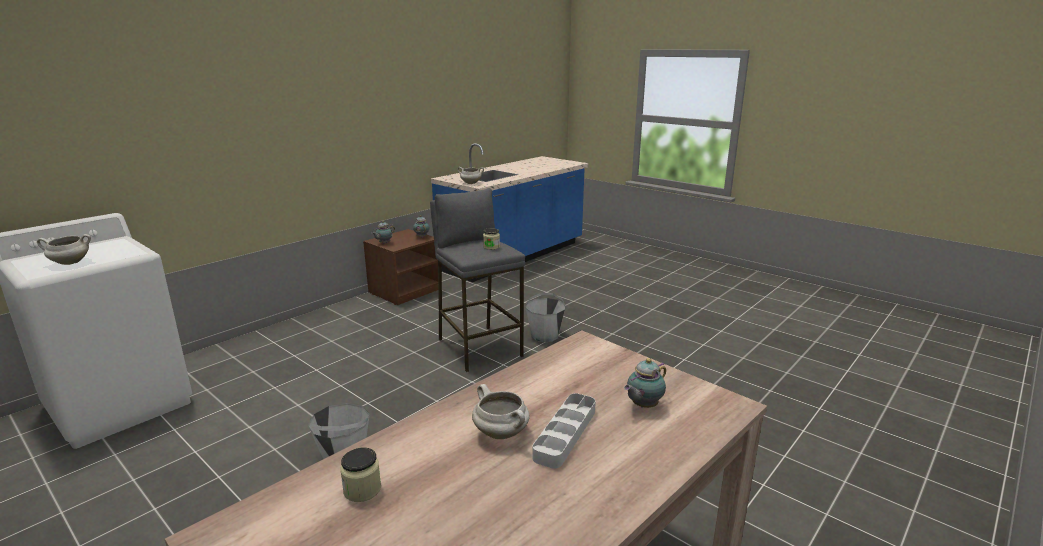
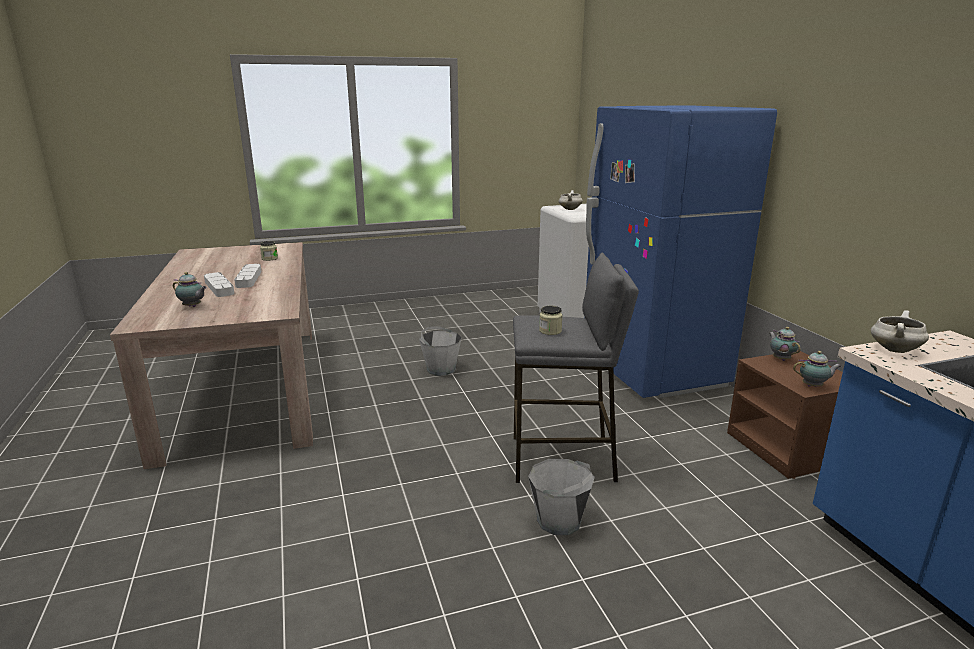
camera: 120 degrees right, 0 degrees up
white cooking pot [472,384,530,439] -> grey tray [234,264,262,288]
teapot [624,358,666,408] -> teapot turned 120 degrees clockwise [173,272,207,307]
none -> blue fridge [584,105,777,398]

